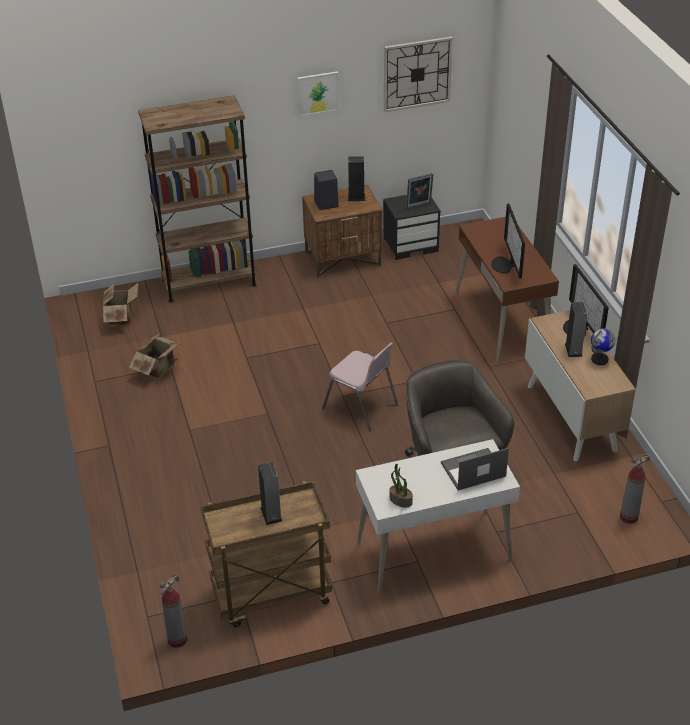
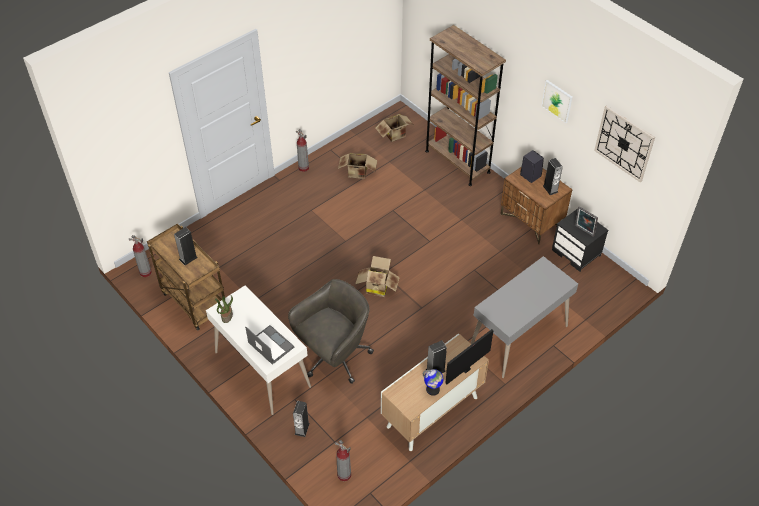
camera: 65 degrees right, 10 degrees up
pink chair [322,343,398,431] -> cardboard box [355,256,400,297]
brown desk [455,217,559,362] -> grey desk [470,256,578,378]
monitor [491,204,525,279] -> none
none -> speaker [293,401,310,437]
none -> fire extinguisher [296,129,309,172]

